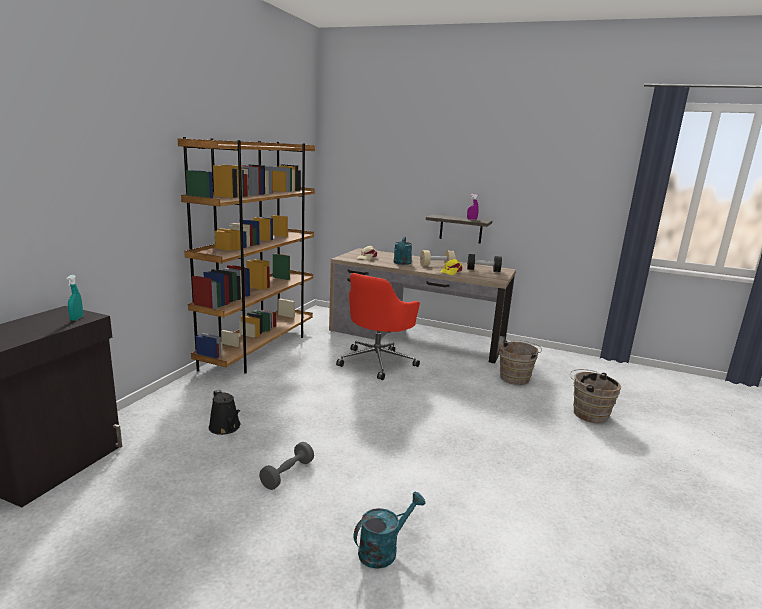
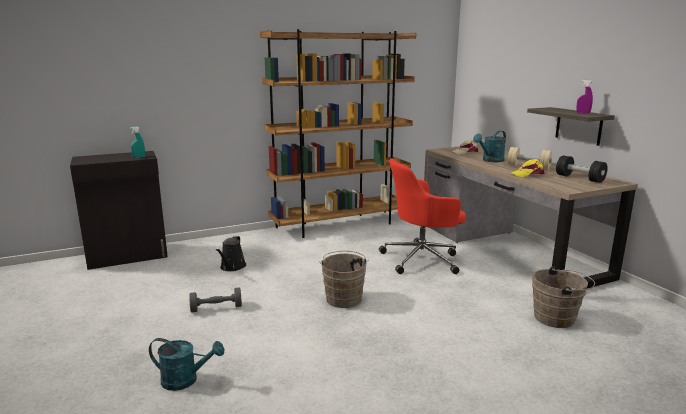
camera: 45 degrees right, 0 degrees up
brown bucket [570,369,621,423] -> brown bucket moved to [319,250,369,308]

